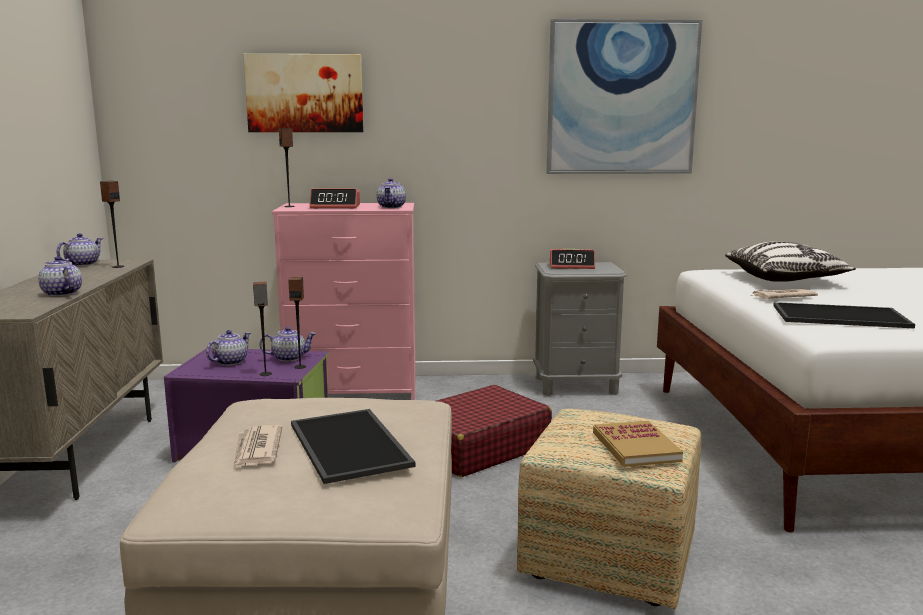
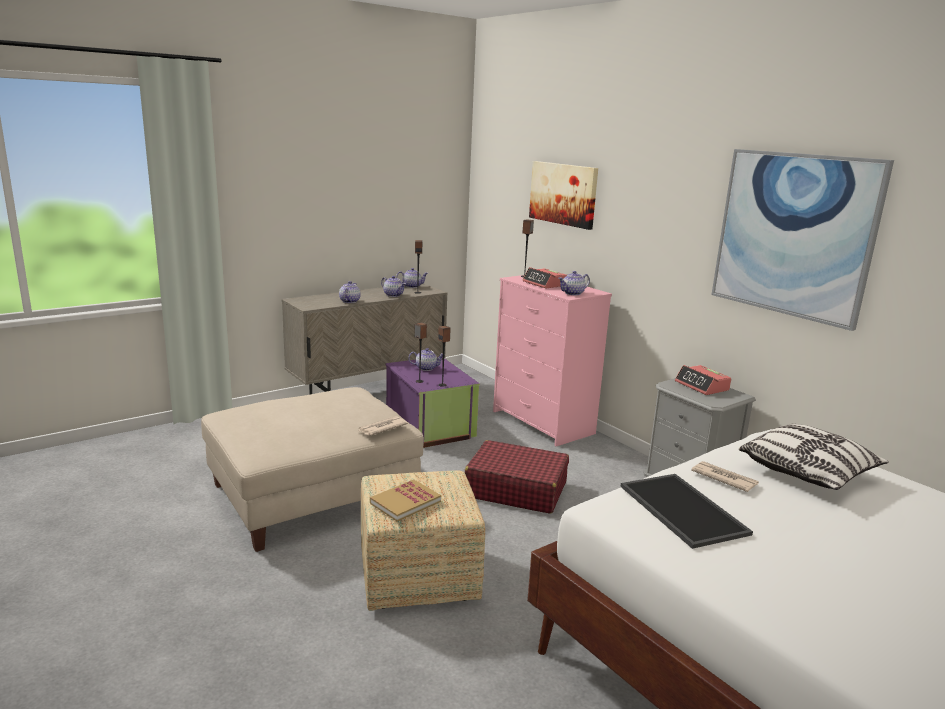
camera: 55 degrees right, 5 degrees up
newspaper [233,425,282,469] -> newspaper moved to [358,416,408,436]
teapot [259,327,316,362] -> teapot moved to [381,276,406,297]
tray [291,409,415,484] -> none

